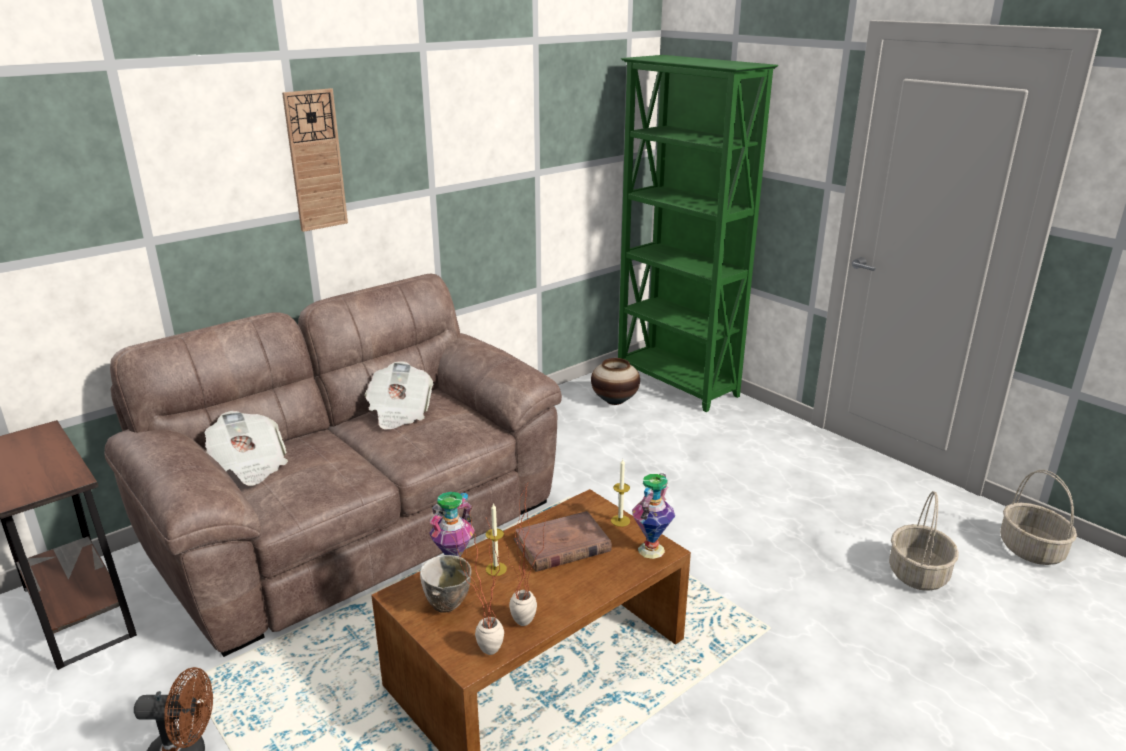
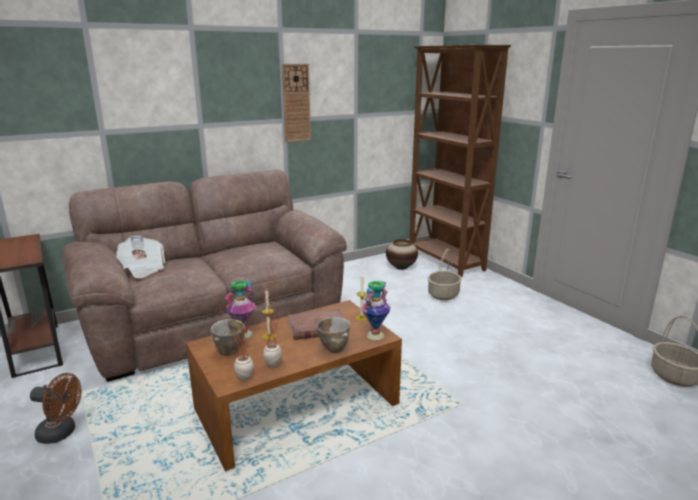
camera: 10 degrees right, 5 degrees down
wall clock [282,88,348,232] -> wall clock moved to [282,64,311,142]
newspaper [365,361,434,430] -> none
green bookcase [618,55,778,412] -> brown bookcase [409,45,511,277]
basket [889,491,959,591] -> basket moved to [428,248,462,300]
none -> bowl [317,317,350,353]

